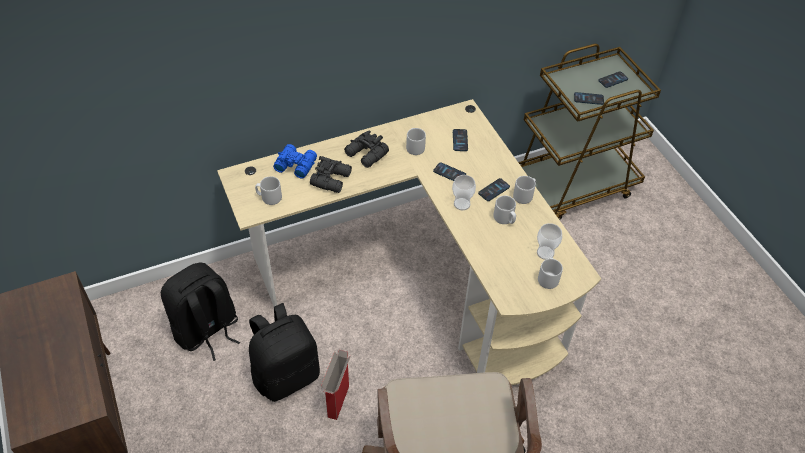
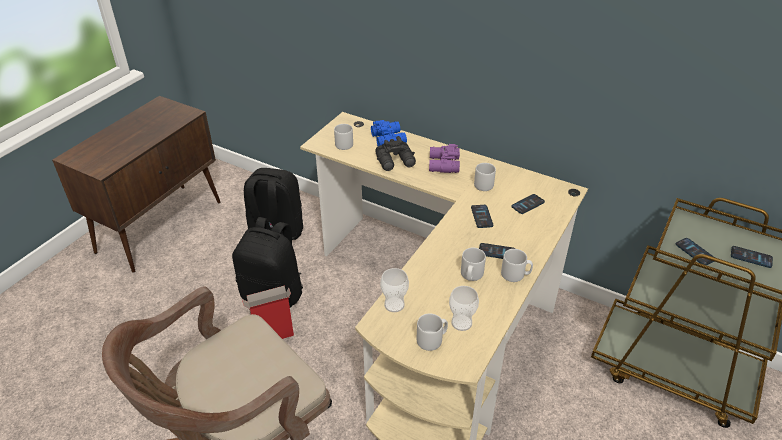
camera: 55 degrees right, 10 degrees down
black binoculars [344,130,389,168] -> purple binoculars [429,144,460,173]
cup [452,175,476,210] -> cup moved to [380,268,409,312]

